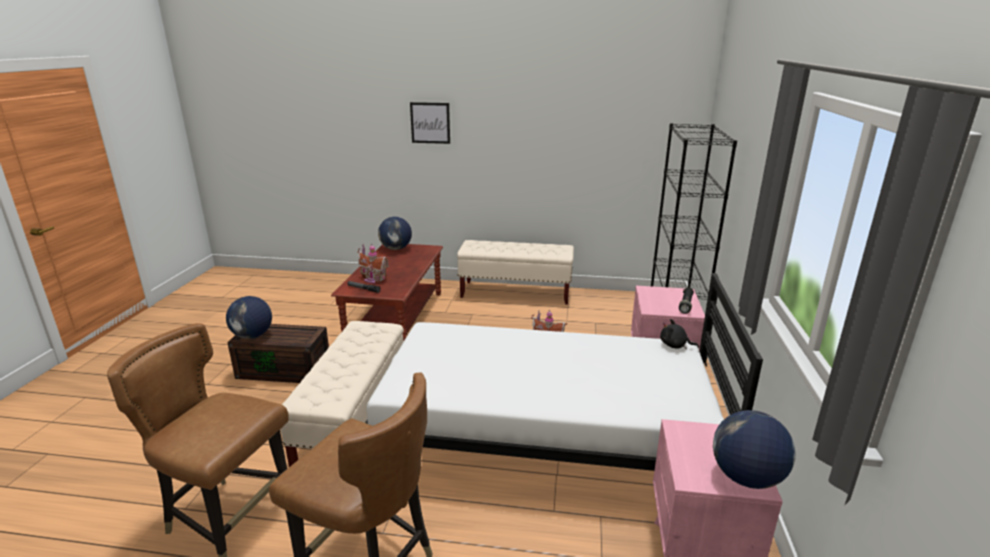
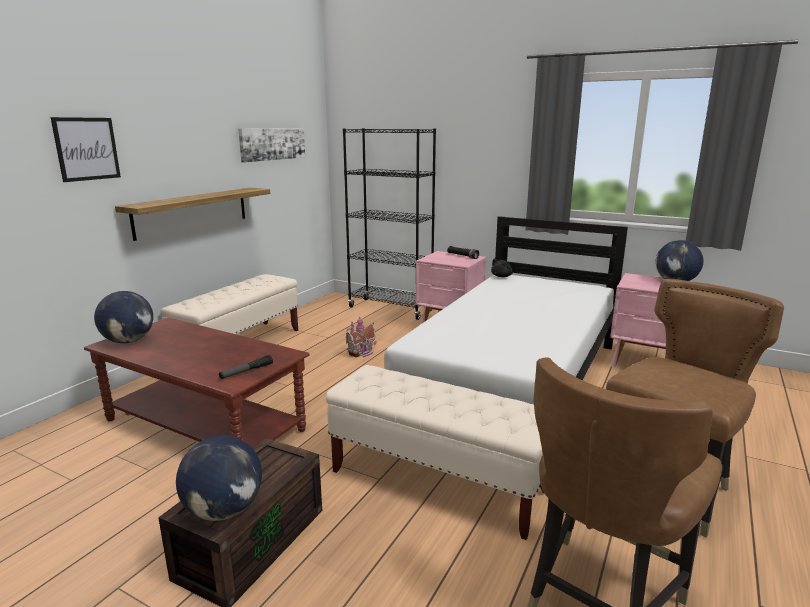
camera: 70 degrees left, 5 degrees down
toy house [357,243,389,283] -> none
none -> shelf [115,188,270,241]
none -> picture [238,128,305,163]

